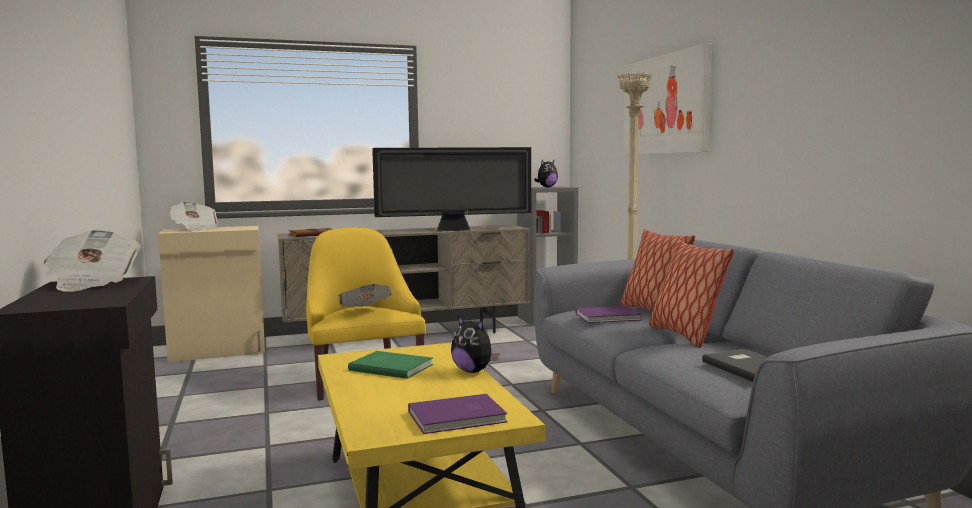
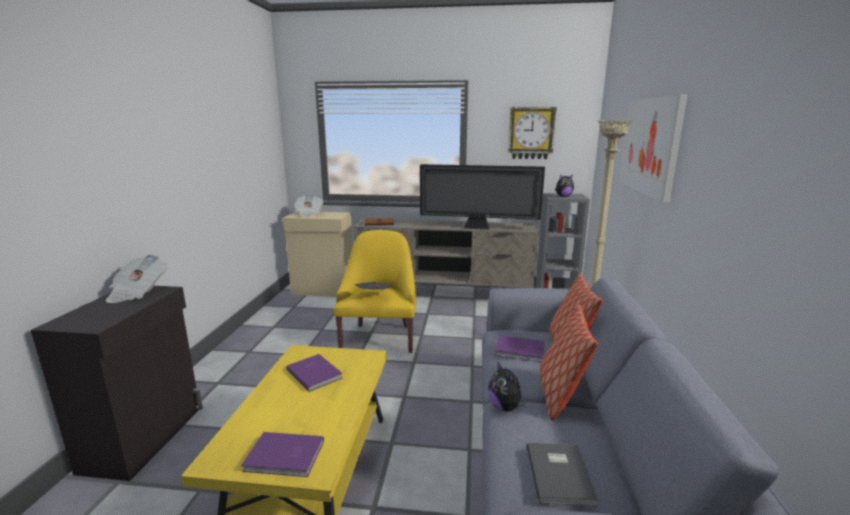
camera: 25 degrees right, 10 degrees up
green book [348,351,433,379] -> purple book [286,354,343,392]
plush toy [451,315,499,373] -> plush toy moved to [488,361,526,412]
none -> wall clock [508,107,557,159]

